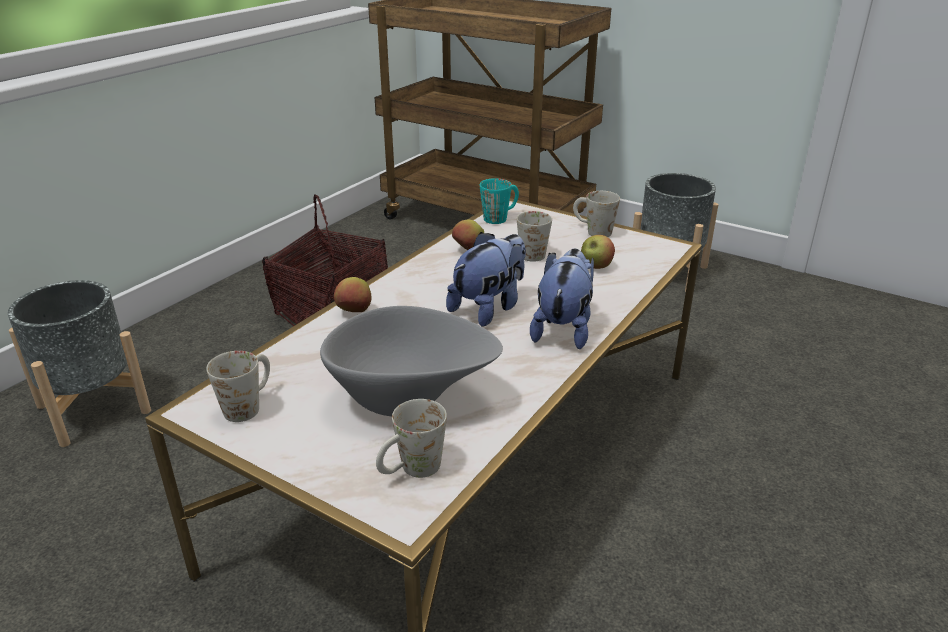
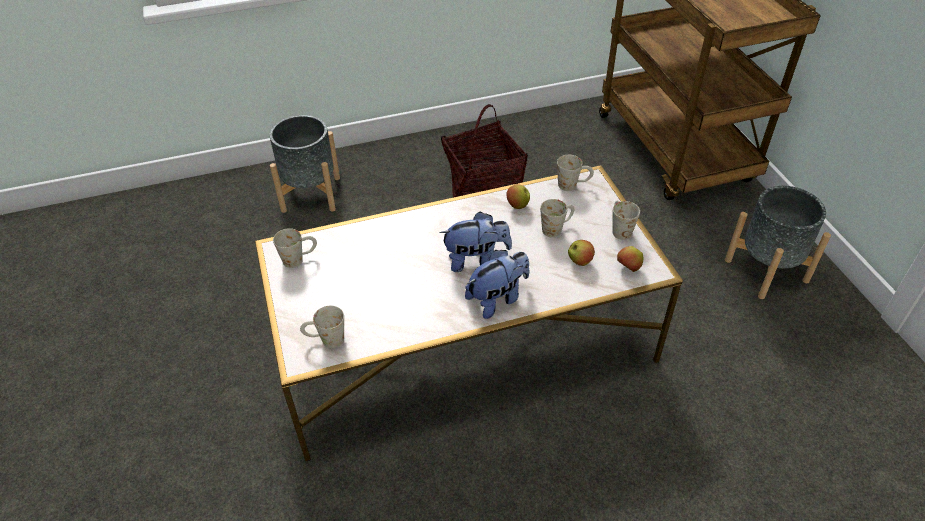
camera: 40 degrees right, 15 degrees up
grey bowl [320,306,503,416] -> none
apple [334,277,371,312] -> apple moved to [617,246,643,272]
turquoise mug [480,178,519,224] -> white mug [557,155,594,191]

